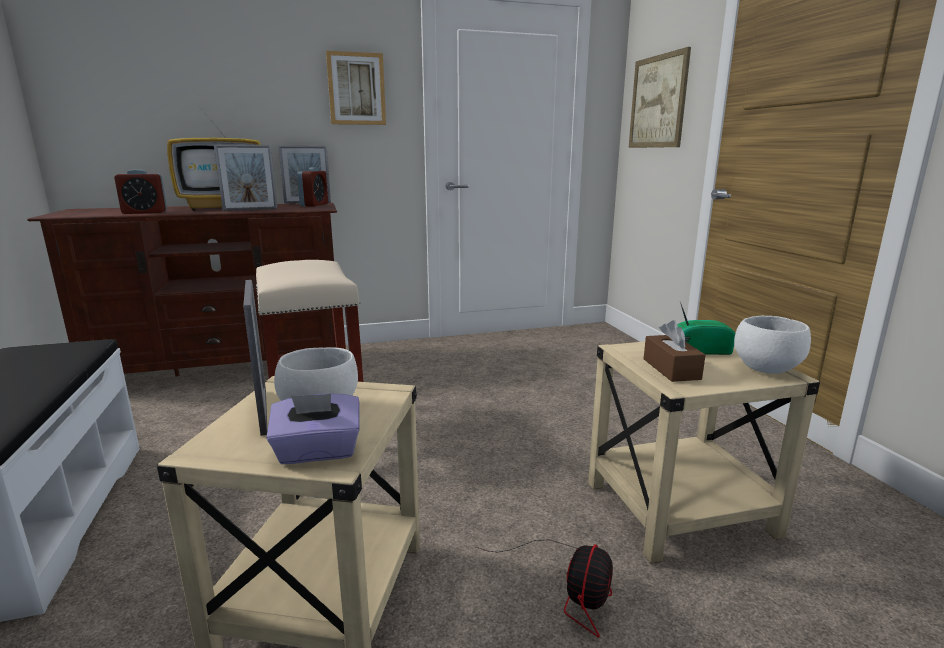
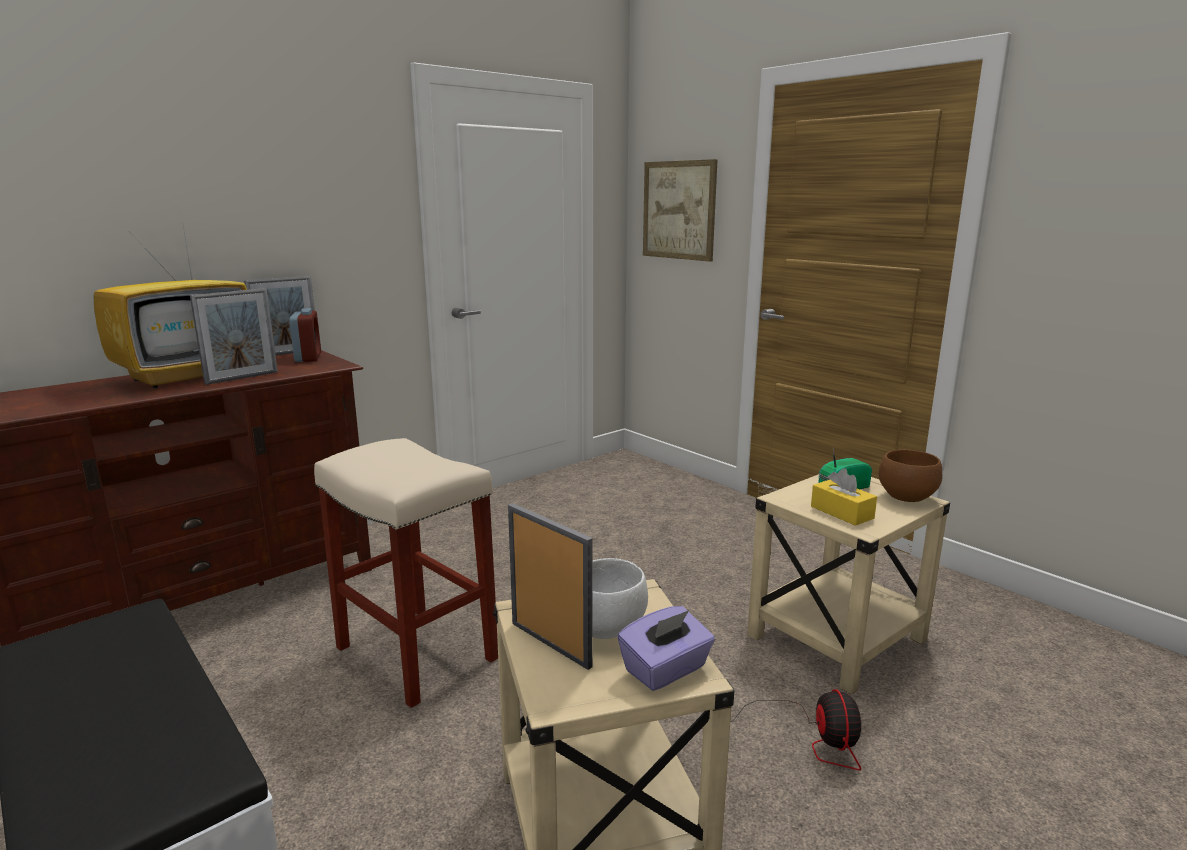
camera: 25 degrees left, 0 degrees up
alarm clock [114,169,167,214] -> none
picture [326,51,386,125] -> none
brown tissue box [644,320,706,382] -> yellow tissue box [811,468,877,526]
white bowl [734,316,811,374] -> brown bowl [879,449,942,502]

